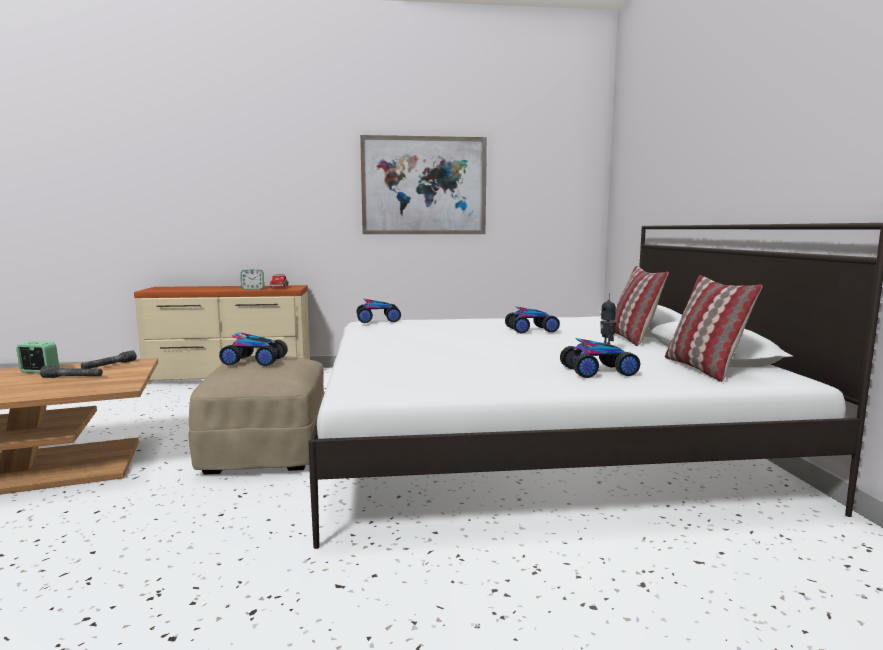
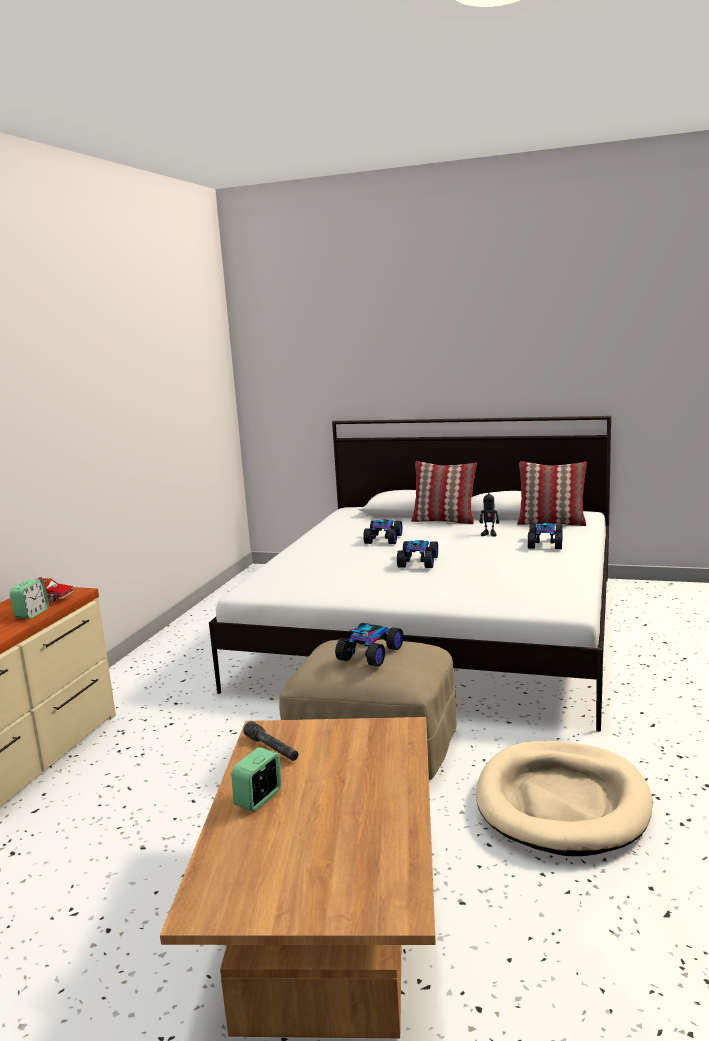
camera: 65 degrees left, 5 degrees up
grey flashlight [40,366,103,378] -> none
toy car [356,298,401,323] -> toy car moved to [397,540,438,568]
picture [360,135,487,234] -> none
none -> beige dog bed [476,741,652,856]

